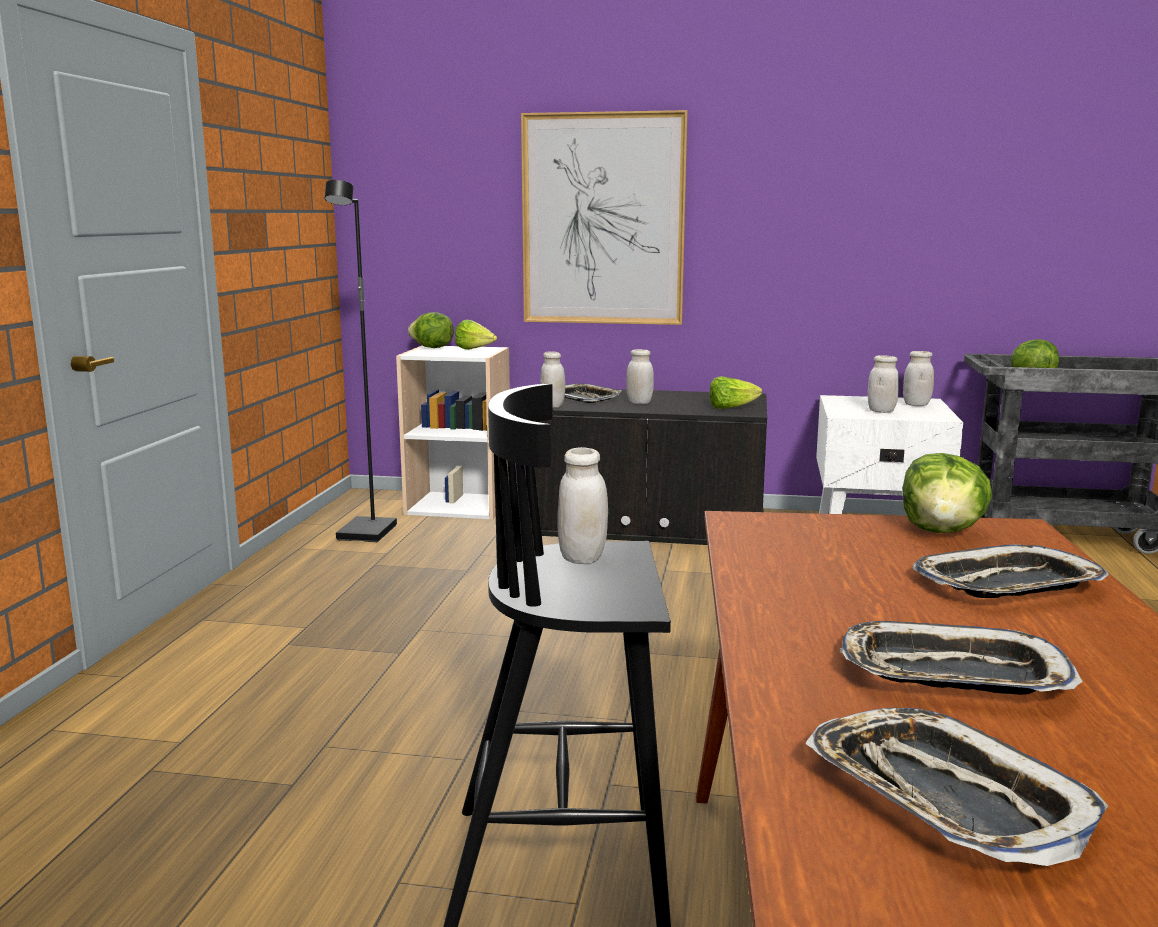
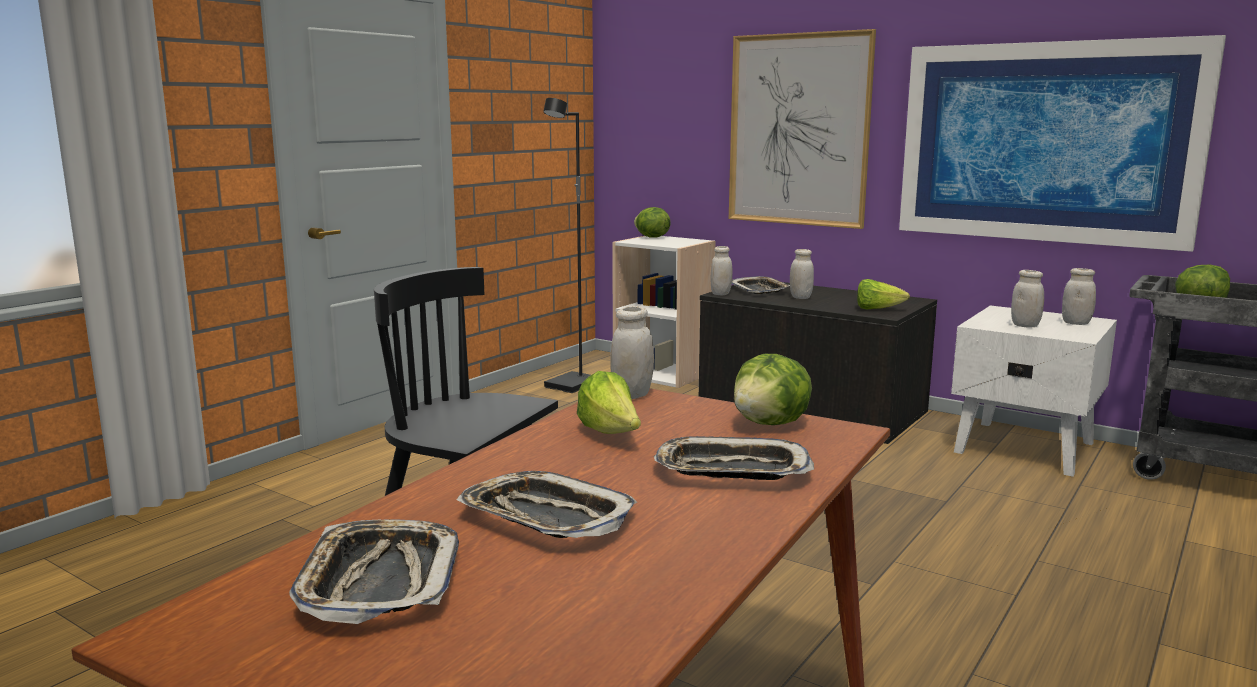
camera: 25 degrees right, 0 degrees up
lettuce [455,320,497,350] -> lettuce moved to [577,371,641,434]
white jar [557,447,608,564] -> white jar moved to [610,306,654,399]
none -> picture [899,35,1226,252]

